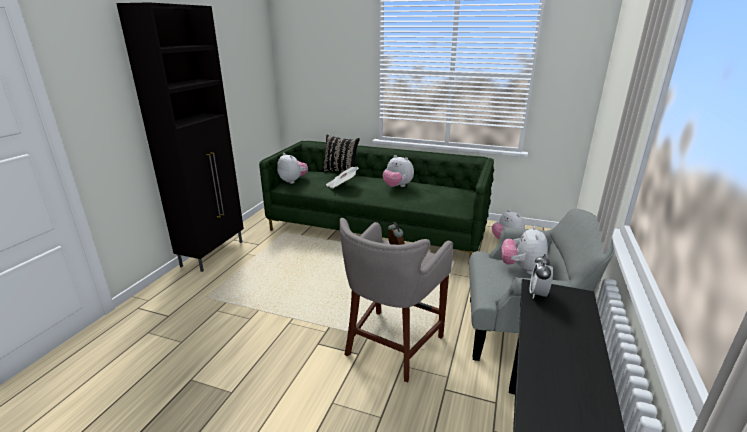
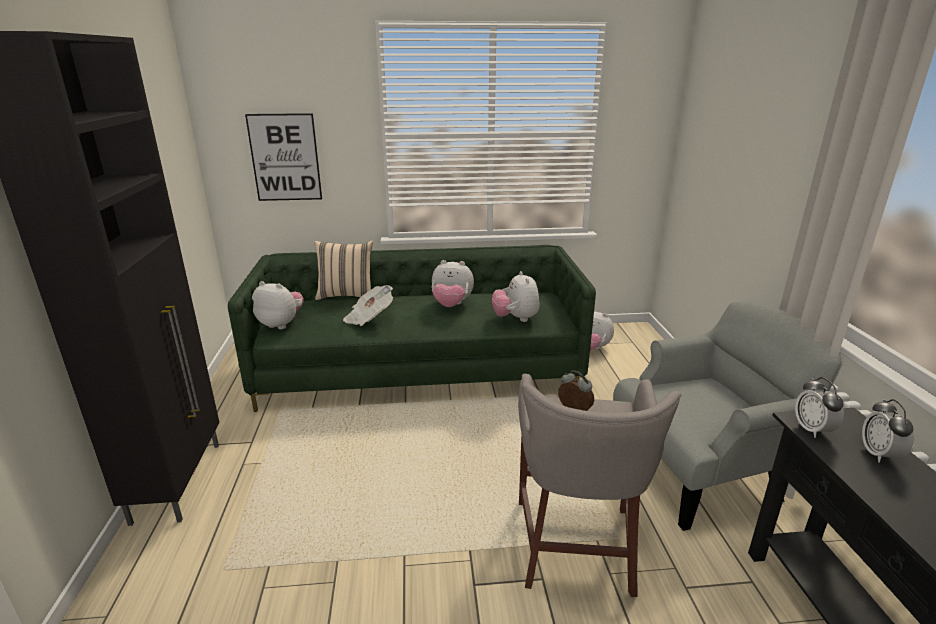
camera: 25 degrees left, 0 degrees up
black pillow [321,135,360,172] -> beige pillow [314,241,373,300]
plush toy [501,226,548,274] -> plush toy moved to [492,271,539,322]
none -> picture [245,113,322,201]
none -> alarm clock [862,399,914,463]

